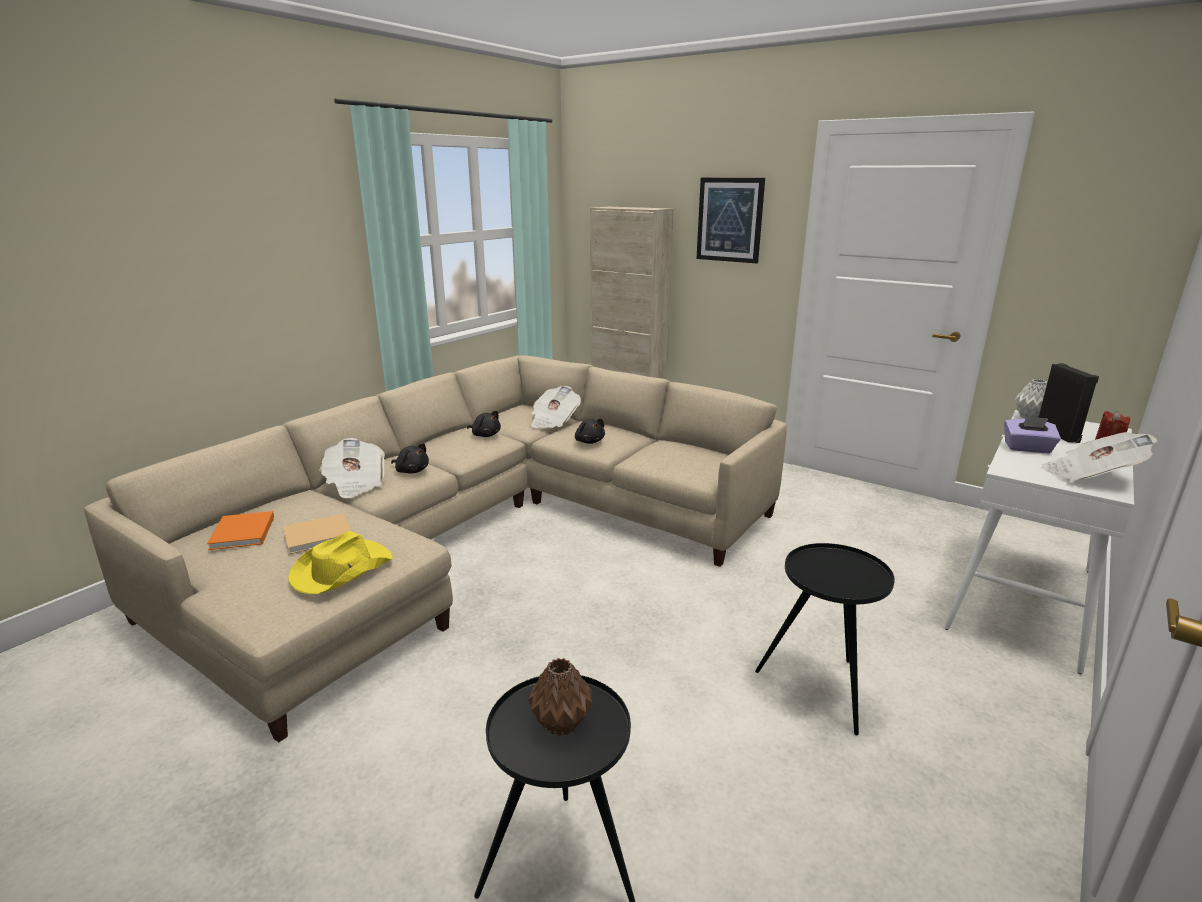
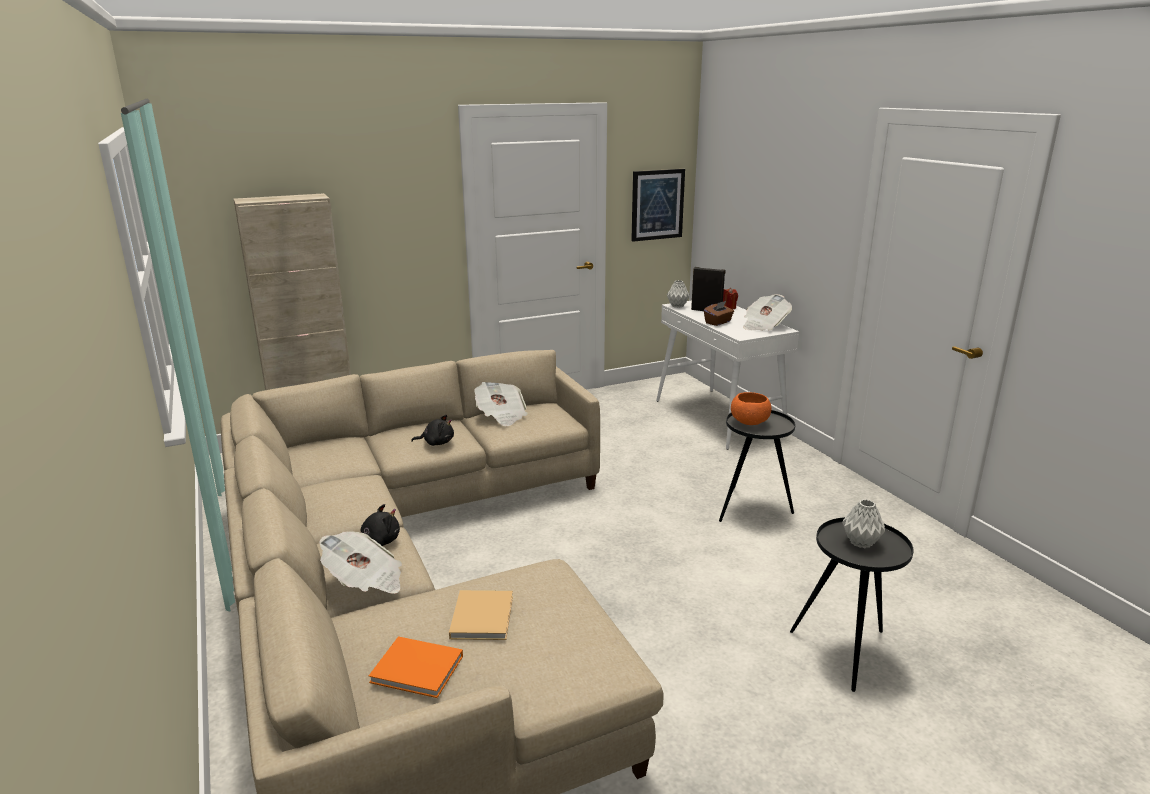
camera: 60 degrees left, 0 degrees up
yellow hat [288,531,393,594] -> none
black plush toy [467,411,501,437] -> none
brown vase [528,658,593,736] -> grey vase [842,499,885,548]
newspaper [531,386,581,428] -> newspaper moved to [474,382,528,427]
picture [696,178,765,263] -> picture moved to [631,169,685,242]
purple tissue box [1004,416,1061,453] -> brown tissue box [704,301,734,326]
none -> orange bowl [731,392,771,425]

